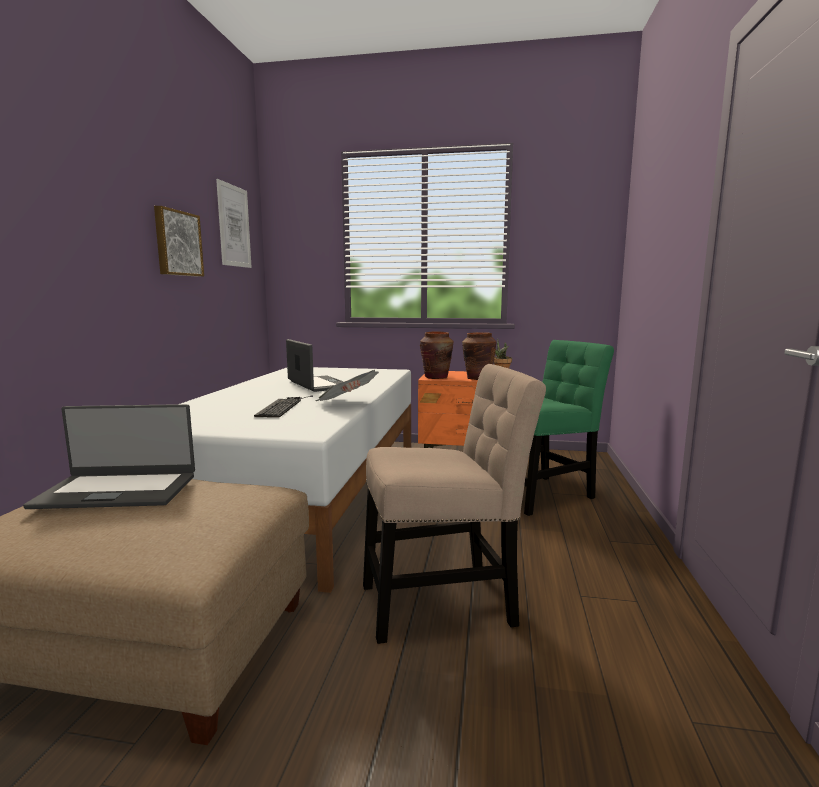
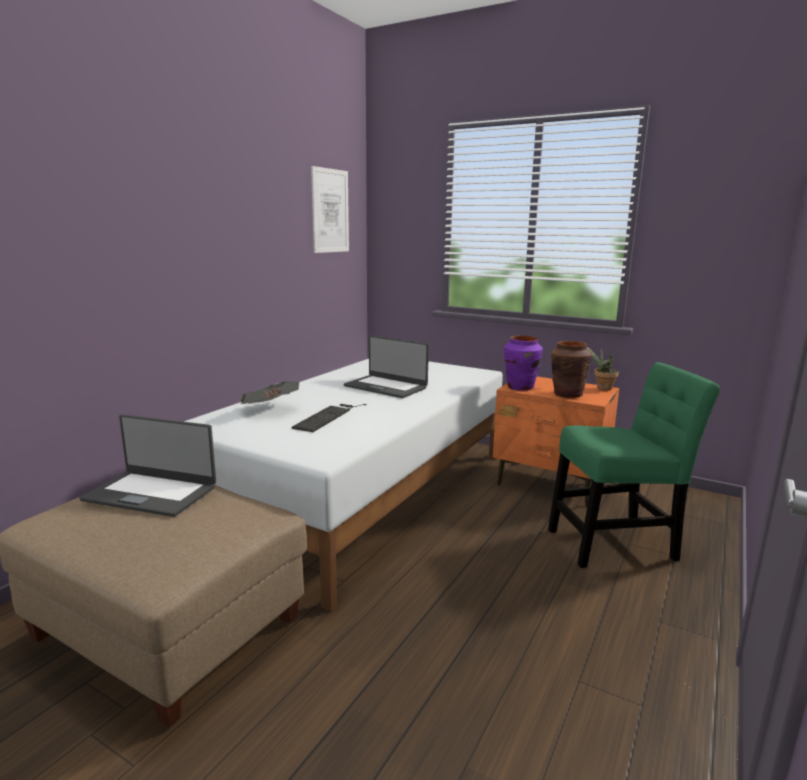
camera: 20 degrees right, 5 degrees up
picture [154,206,204,277] -> none
laptop [286,339,344,392] -> laptop turned 135 degrees clockwise [344,335,429,398]
newspaper [315,370,379,401] -> newspaper moved to [240,381,299,404]
beige chair [363,364,546,644] -> none
brown vase [420,332,454,379] -> purple vase [504,335,543,391]

